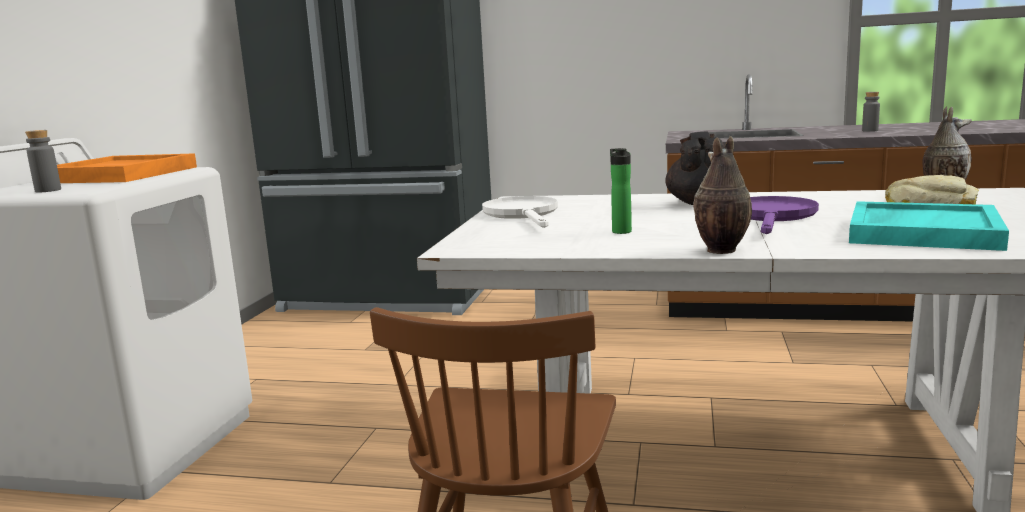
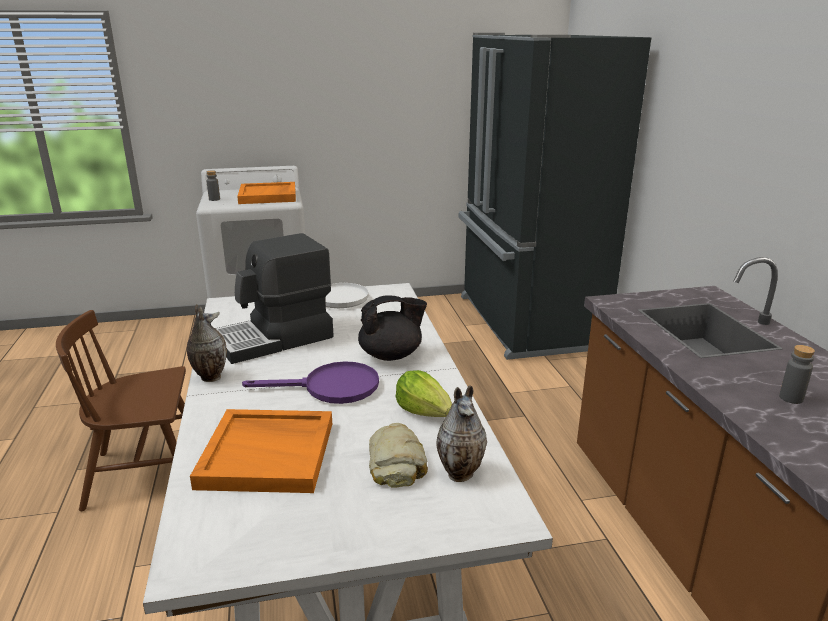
camera: 65 degrees right, 10 degrees up
bottle [610,148,632,234] -> coffee machine [215,233,334,364]
turquoise tray [849,201,1009,251] -> orange tray [190,409,332,493]
none -> lettuce [396,370,452,417]

